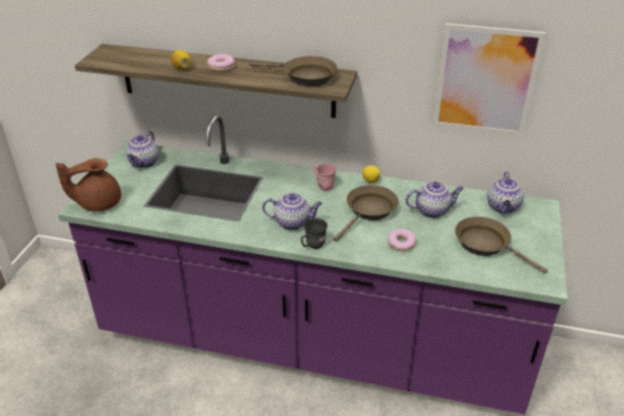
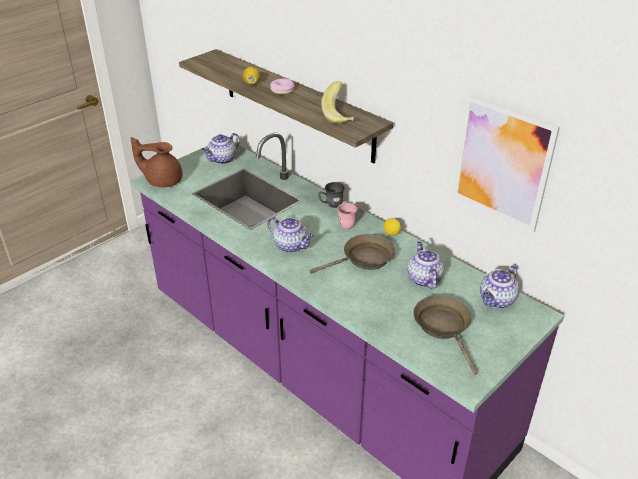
camera: 30 degrees right, 0 degrees up
brown frying pan [249,56,337,87] -> banana [321,81,354,124]
grey mug [301,218,328,249] -> grey mug moved to [318,182,345,208]
donut [388,229,416,252] -> none
teapot [406,181,464,218] -> teapot turned 120 degrees counterclockwise [407,241,444,289]

